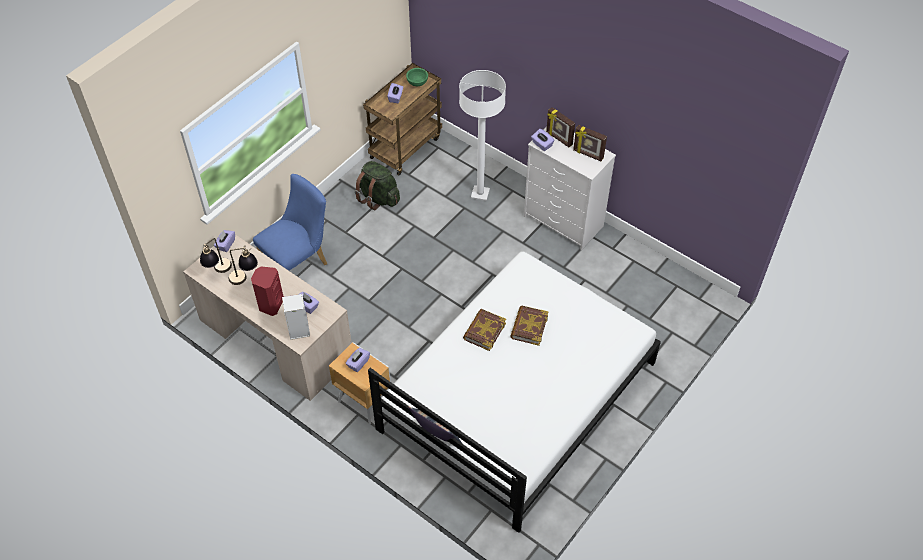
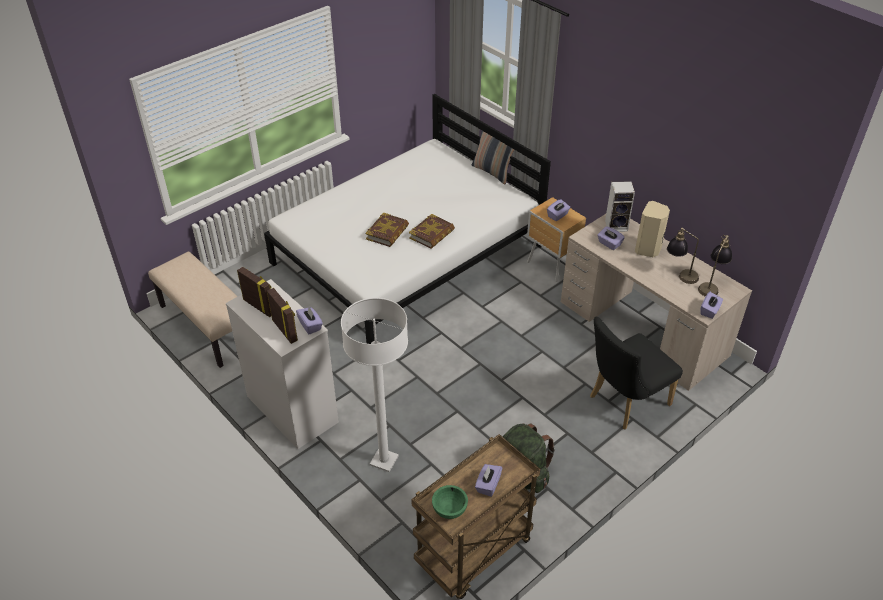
camera: 170 degrees left, 10 degrees down
red speaker [251,266,284,316] -> beige speaker [635,201,670,257]
blue chair [253,174,327,271] -> black chair [590,317,683,430]
none -> beige bench [148,252,238,368]

